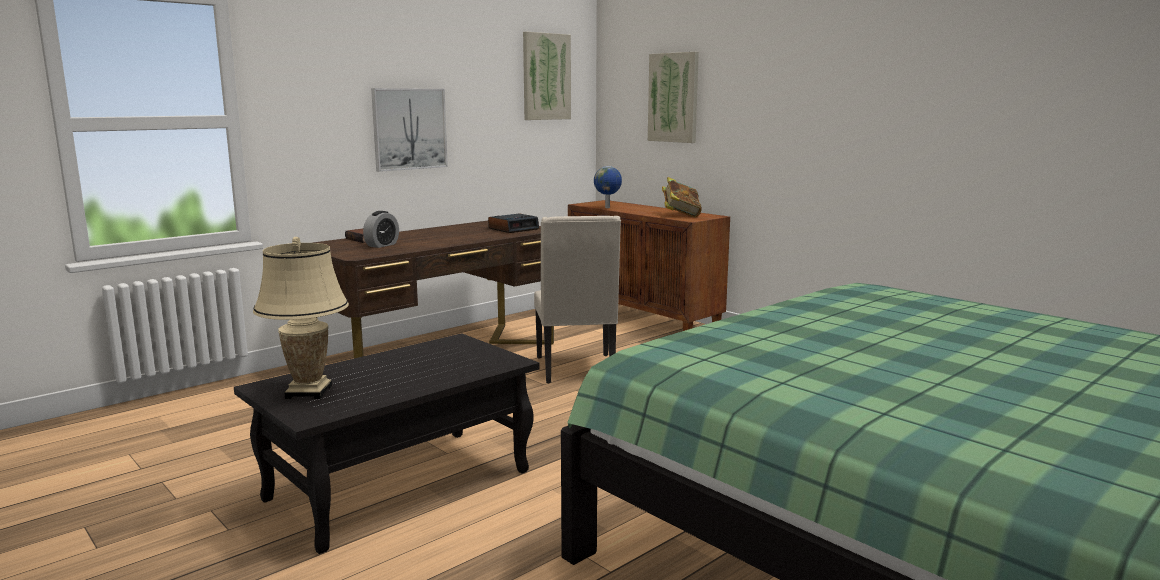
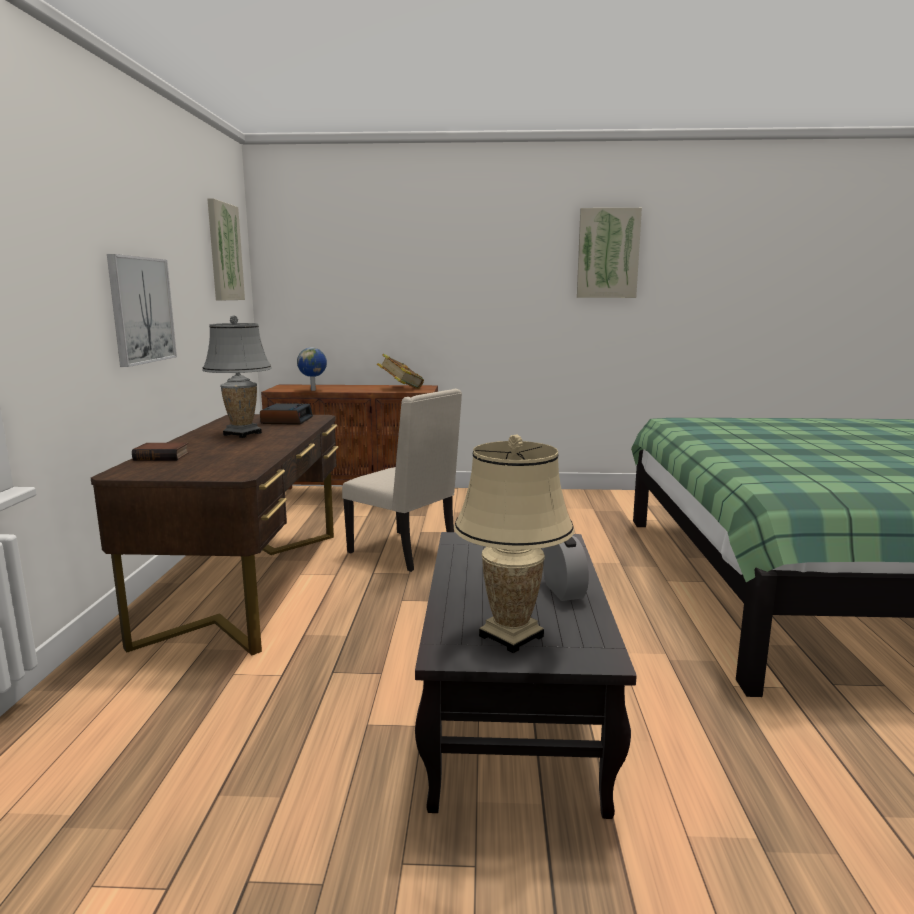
camera: 45 degrees left, 0 degrees up
alarm clock [363,211,399,248] -> alarm clock moved to [543,536,589,601]
picture [648,52,699,143] -> picture moved to [577,208,642,298]
none -> grey table lamp [202,315,272,438]

